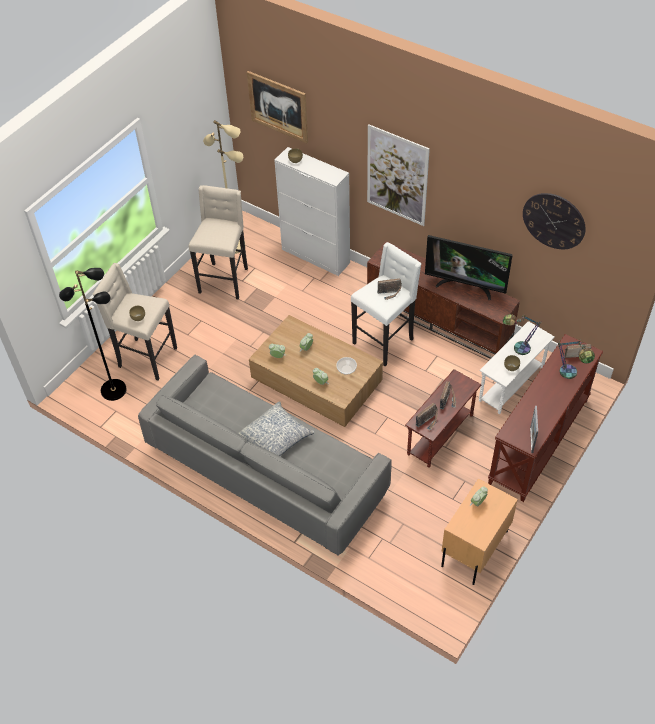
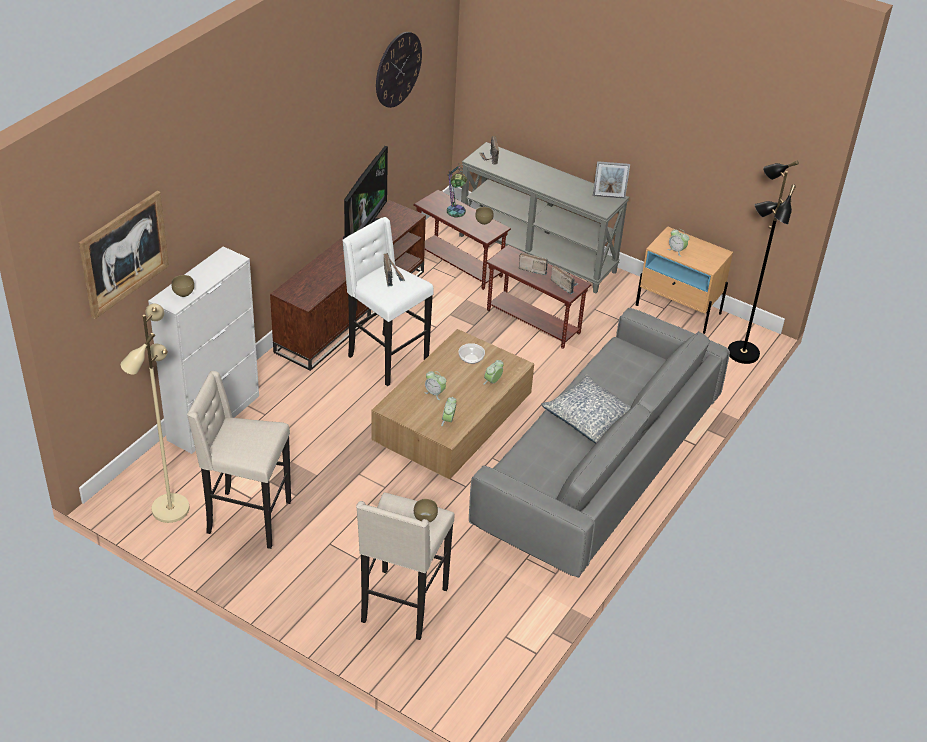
camera: 95 degrees left, 10 degrees down
black floor lamp [59,268,127,401] -> black floor lamp moved to [728,160,799,364]
picture [367,124,430,226] -> none
white side table [479,321,555,414] -> brown side table [413,190,511,290]
brown console table [488,334,603,502] -> grey console table [459,142,629,293]
table lamp [558,340,595,379] -> none

